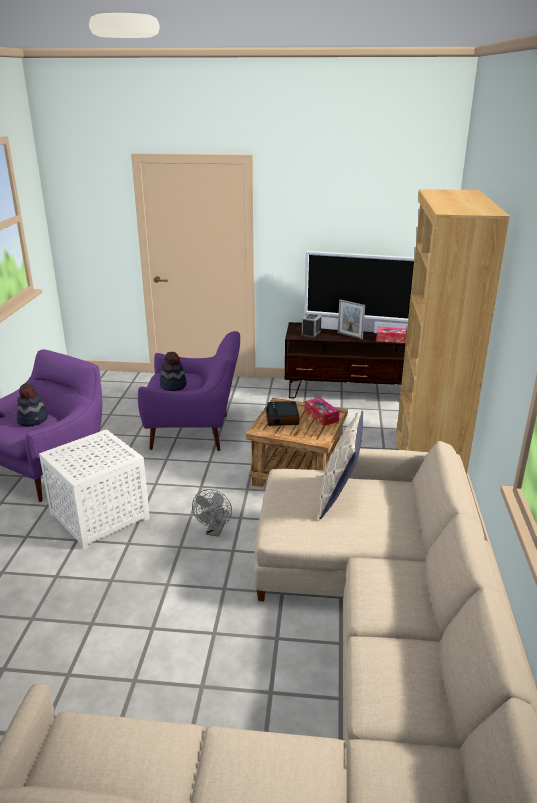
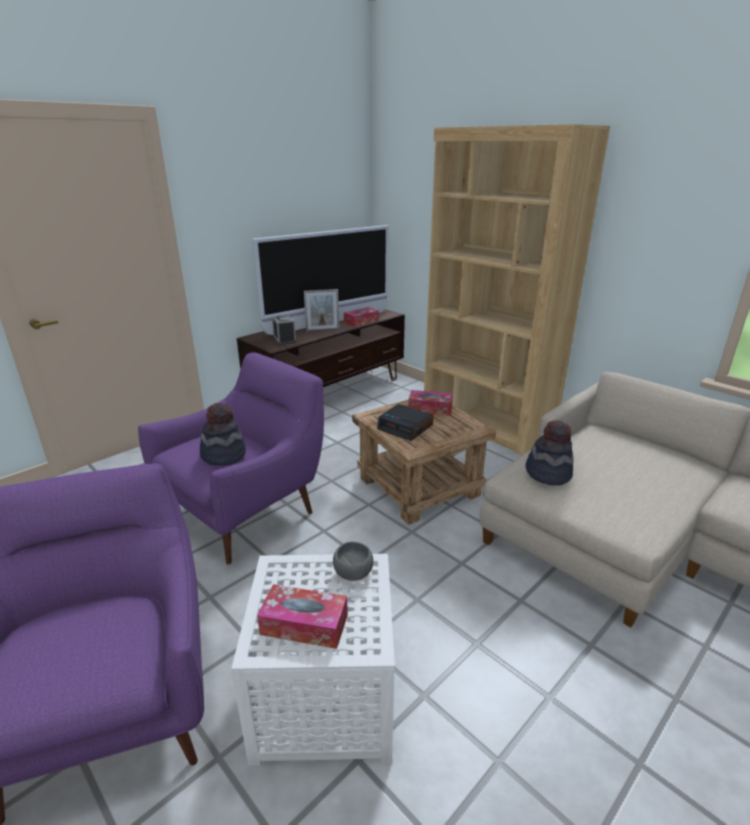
camera: 50 degrees left, 0 degrees up
hat [17,383,48,427] -> hat moved to [526,420,574,485]
grey fan [192,489,232,537] -> none
pillow [319,410,363,519] -> none
none -> tissue box [257,584,348,649]
none -> grey bowl [333,541,373,581]

